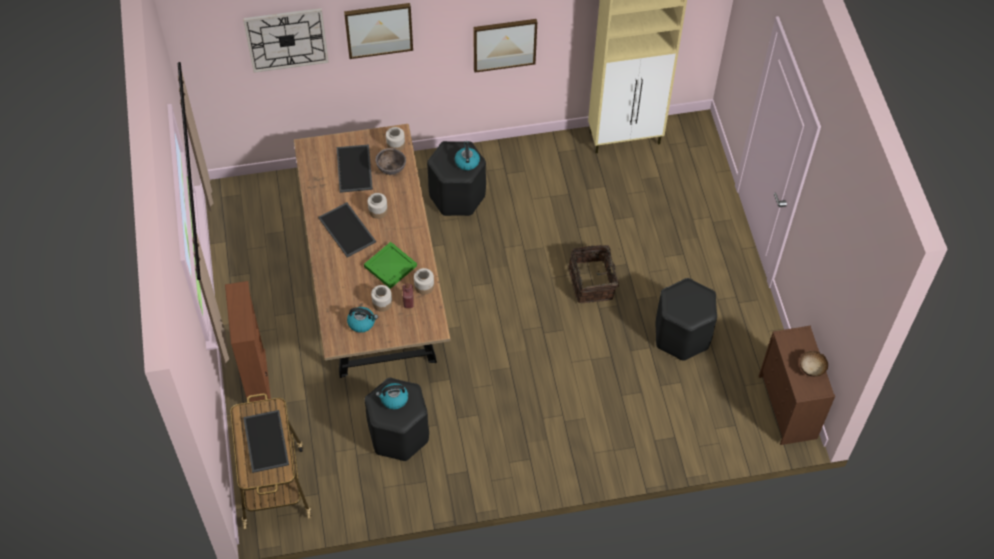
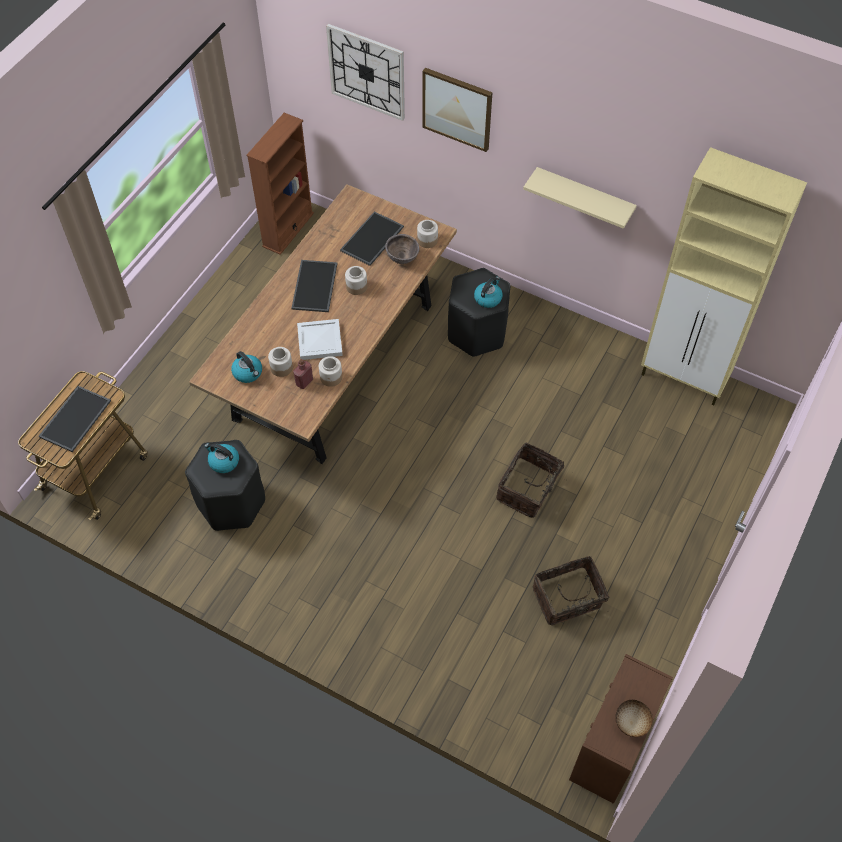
camera: 40 degrees right, 0 degrees up
brown bookcase [225,281,271,407] -> brown bookcase moved to [246,113,314,255]
green tray [364,242,417,289] -> white tray [297,319,343,360]
picture [473,19,537,73] -> beige shelf [523,167,637,229]
black stool [655,278,717,361] -> basket [533,556,609,625]

